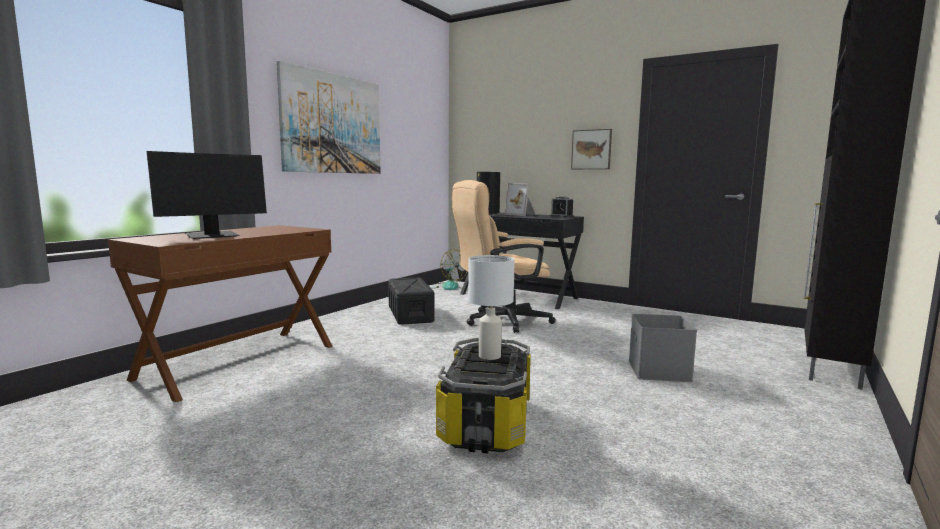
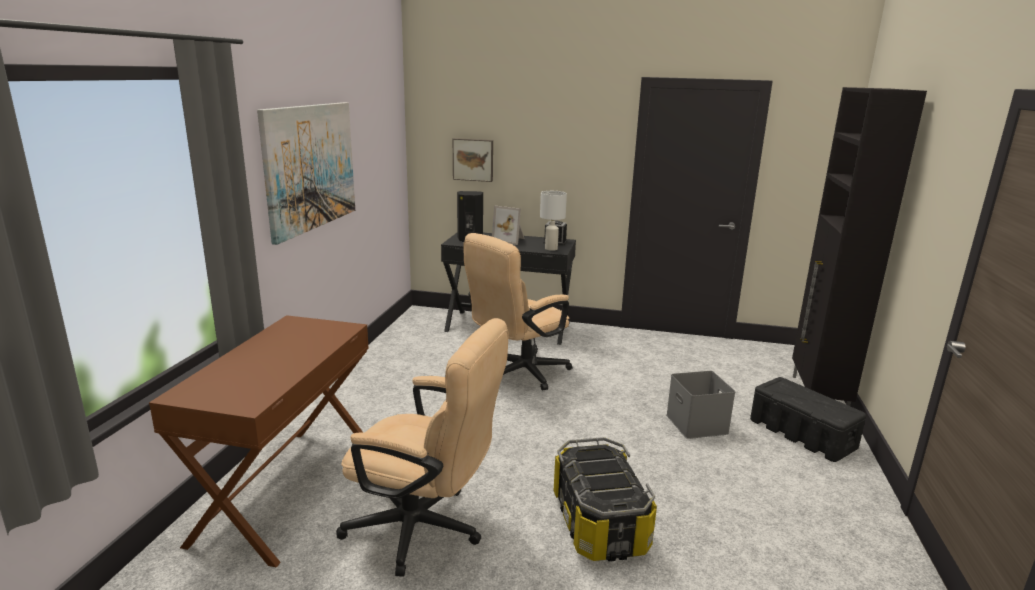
camera: 20 degrees left, 10 degrees up
monitor [147,151,267,239] -> none
black storage box [388,278,435,325] -> black storage box moved to [750,377,866,462]
fan [432,249,467,290] -> none
white table lamp [468,255,515,360] -> white table lamp moved to [540,191,567,251]
picture [571,129,612,169] -> picture moved to [453,138,493,182]
none -> beige office chair [336,318,509,577]

